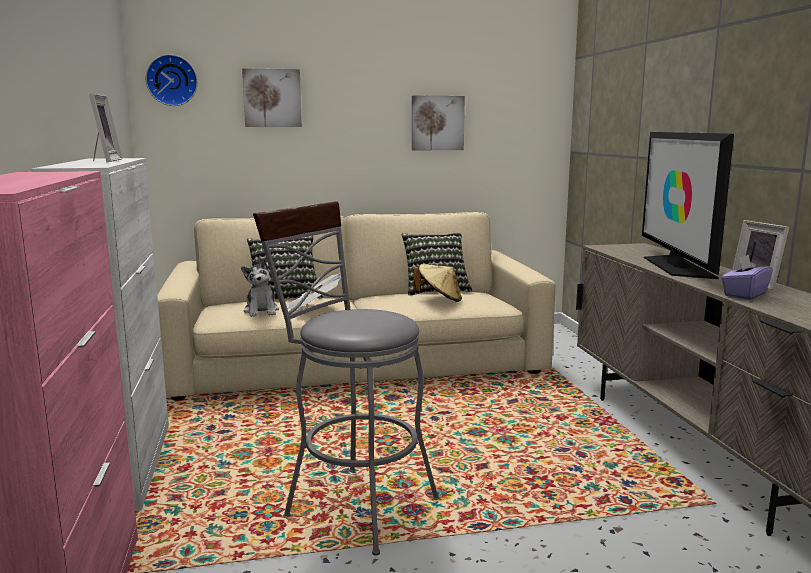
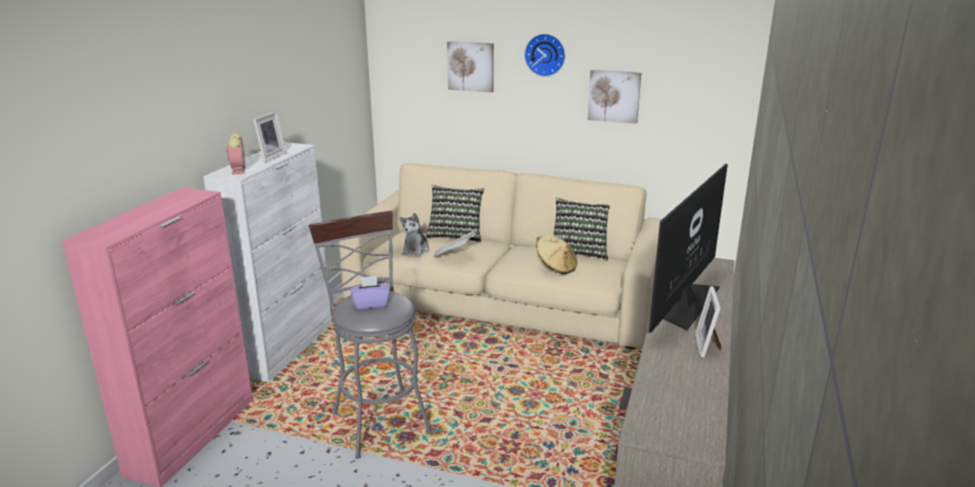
camera: 30 degrees right, 10 degrees up
wall clock [146,54,198,106] -> wall clock moved to [524,34,565,77]
purple tissue box [721,254,773,300] -> purple tissue box moved to [350,276,390,309]
none -> alarm clock [225,133,245,175]

